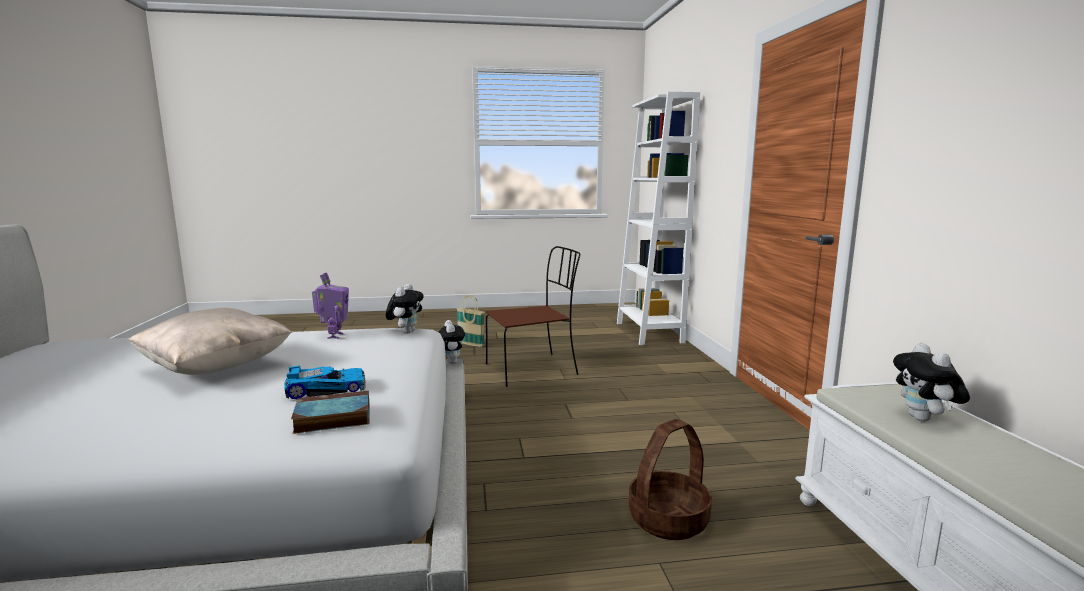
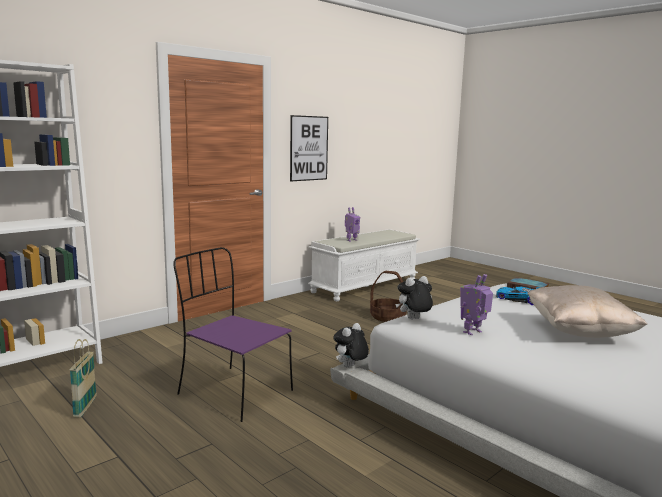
camera: 125 degrees left, 0 degrees up
basket [457,295,485,347] -> basket moved to [70,339,97,418]
brown chair [486,246,581,387] -> purple chair [173,247,293,422]
plush toy [893,343,970,421] -> toy robot [345,207,360,242]
none -> picture [290,115,328,181]

